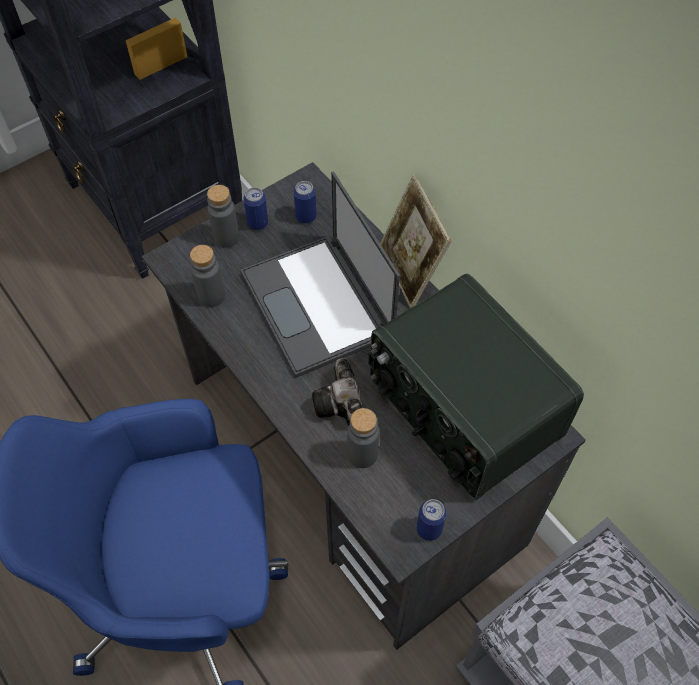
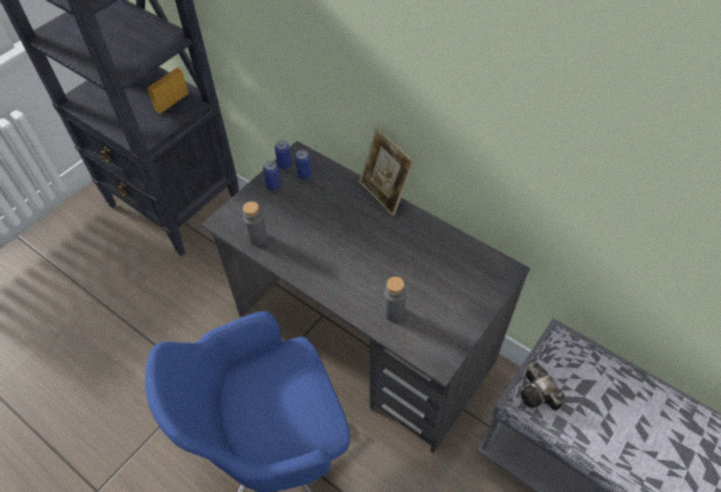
camera: 15 degrees left, 5 degrees down
grey bottle [207,185,239,248] -> none
laptop [240,171,400,378] -> none
camera [312,358,363,426] -> camera moved to [521,362,566,410]
radio [368,274,584,500] -> none
can [416,499,447,541] -> can moved to [275,140,292,170]

